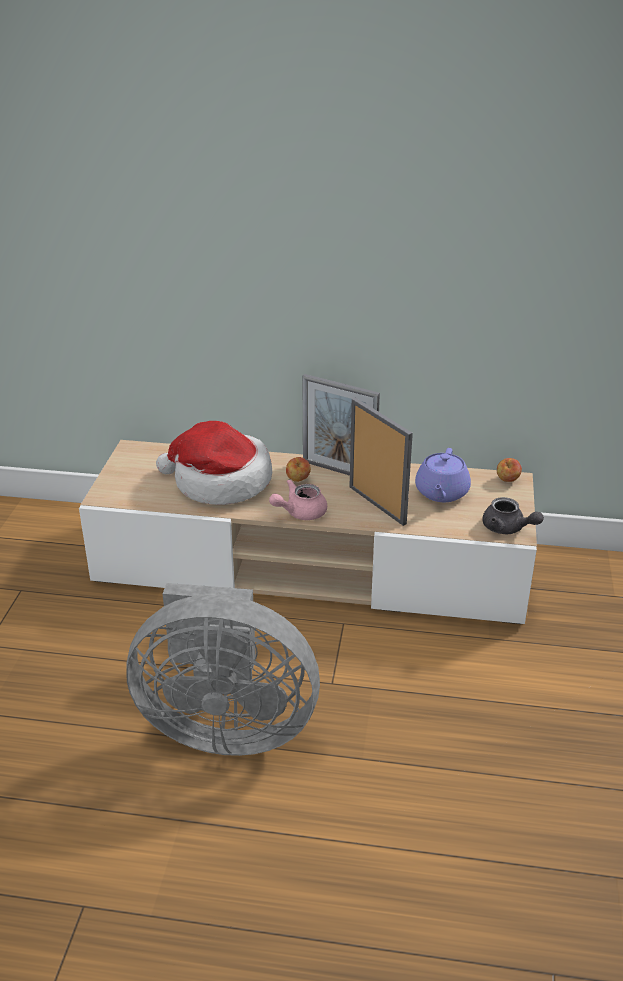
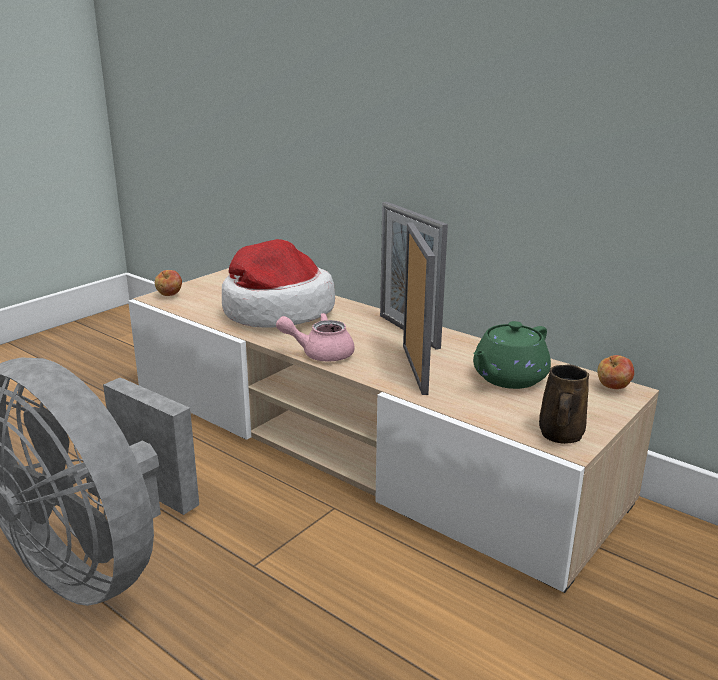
camera: 30 degrees right, 10 degrees down
apple [286,457,311,482] -> apple moved to [155,270,182,296]
purple teapot [415,448,471,502] -> green teapot [473,321,551,389]
grey teapot [483,497,544,534] -> brown mug [539,364,589,444]

